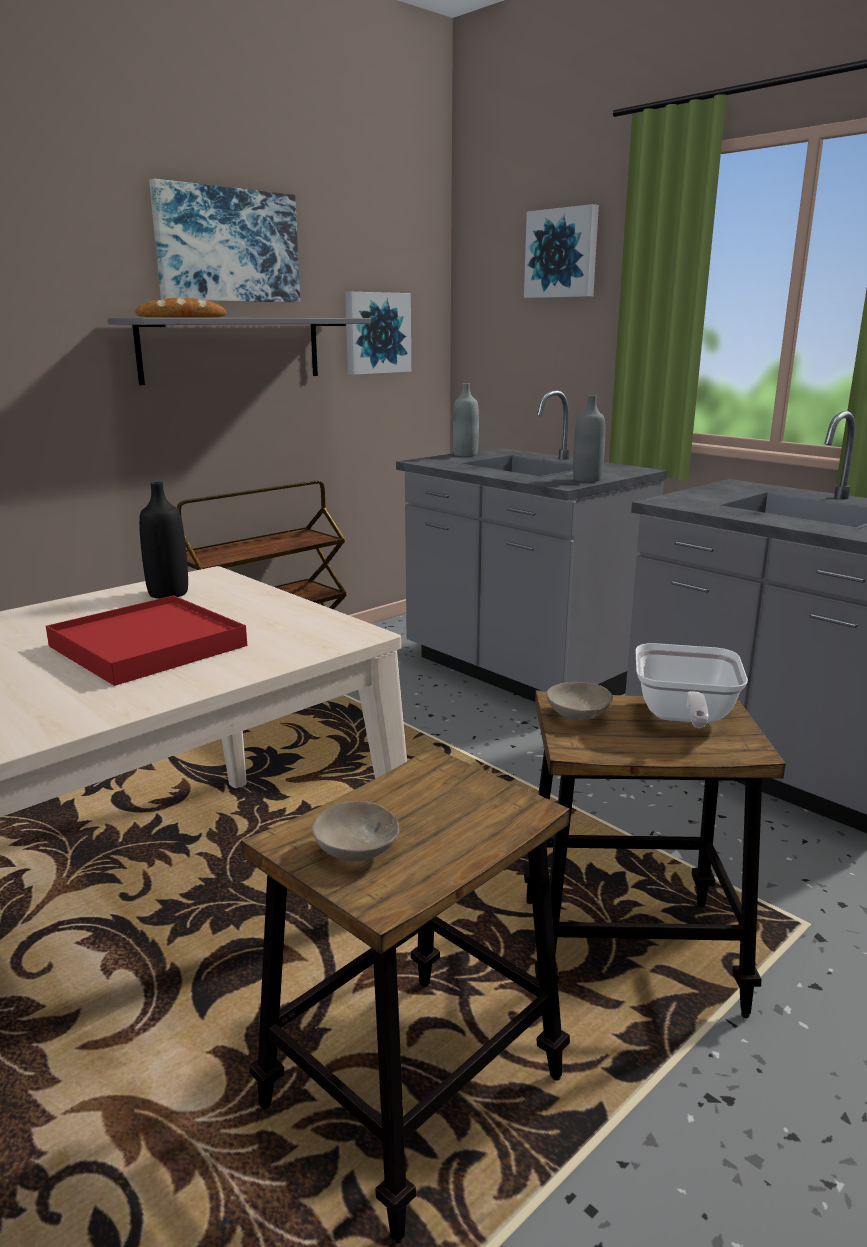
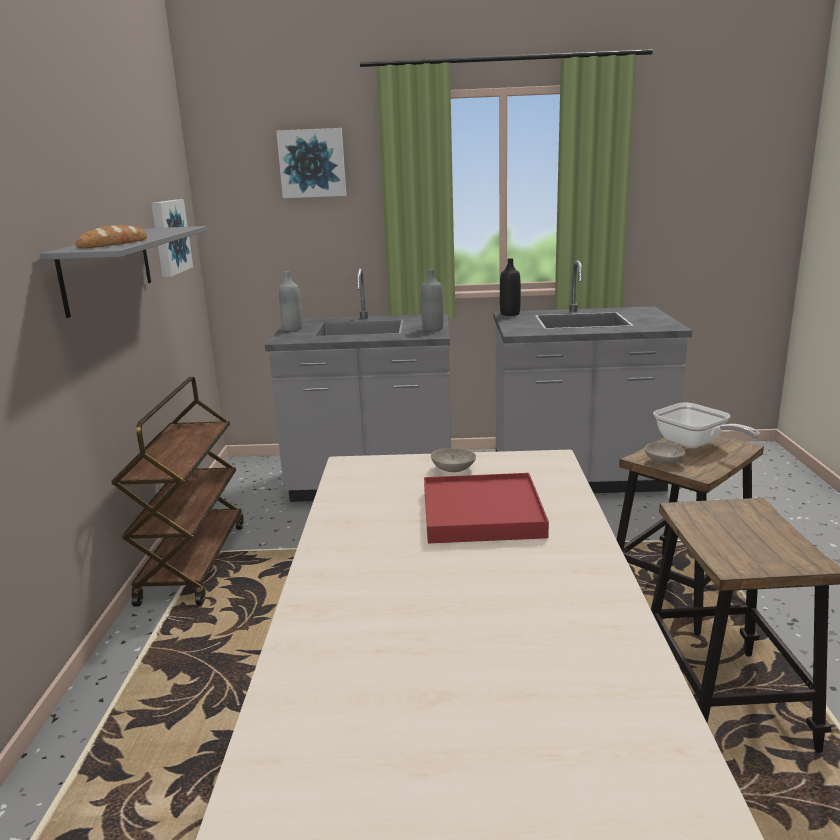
camera: 45 degrees left, 0 degrees up
black bottle [139,482,188,599] -> black bottle moved to [500,258,521,316]
picture [149,179,300,302] -> none
beige bowl [312,801,399,861] -> beige bowl moved to [431,448,476,472]

